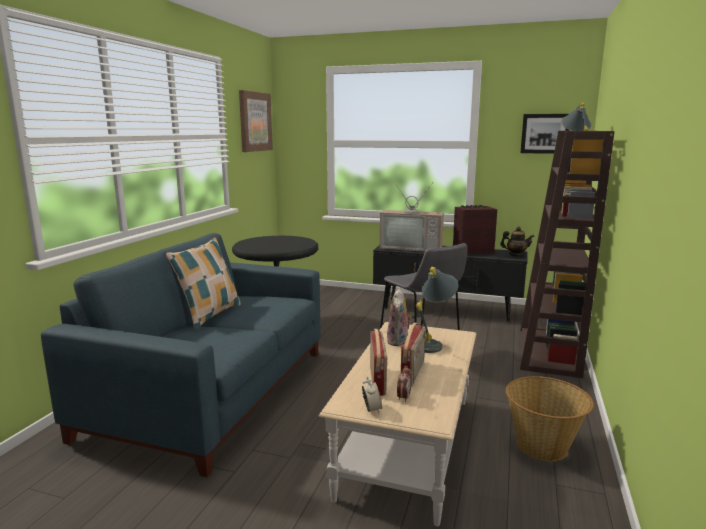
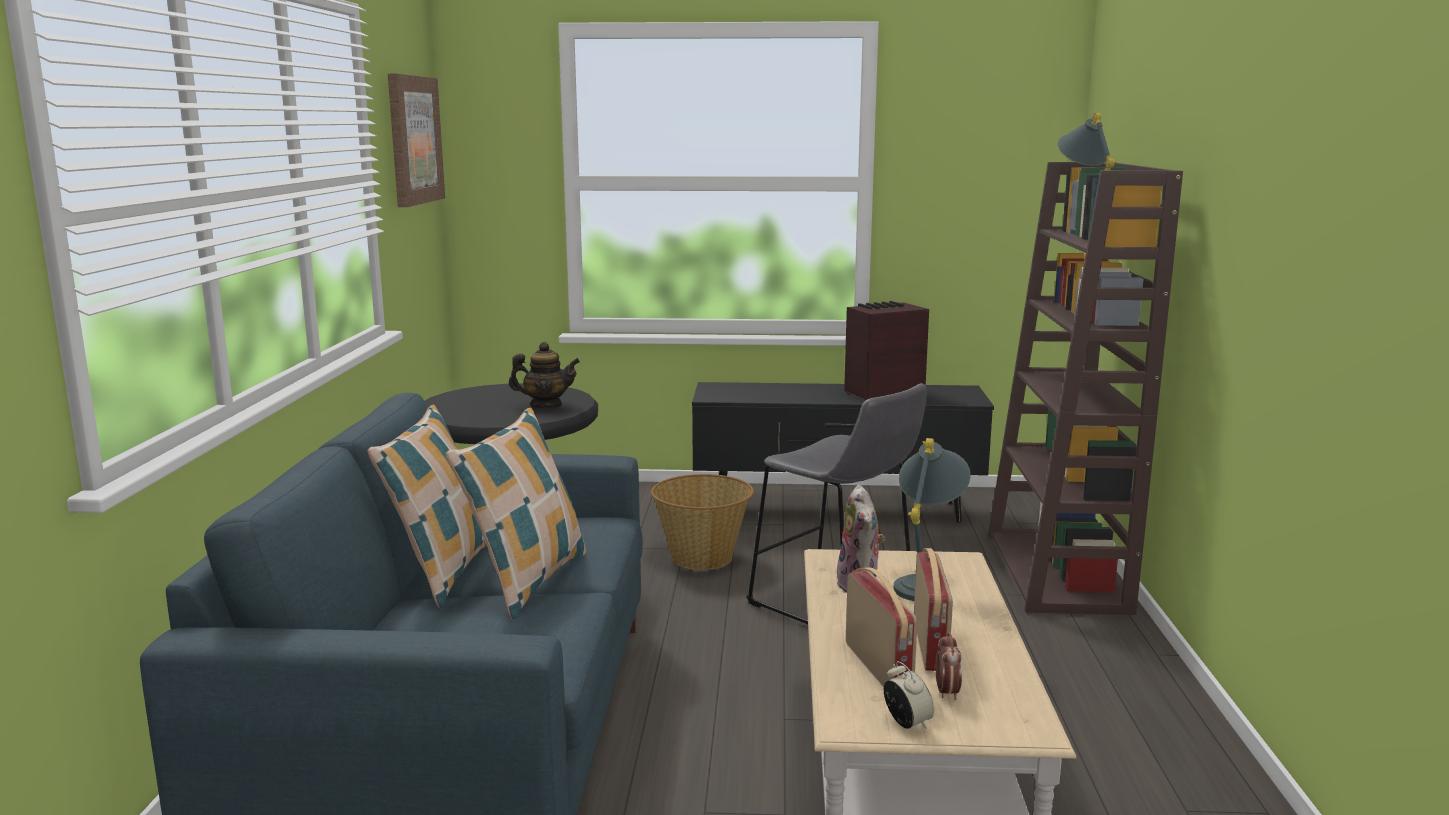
camera: 15 degrees left, 0 degrees up
television [380,182,444,252] -> none
teapot [500,227,534,256] -> teapot moved to [509,342,580,408]
basket [506,376,594,461] -> basket moved to [651,474,754,570]
picture [521,114,569,154] -> none
none -> pillow [446,408,586,619]

